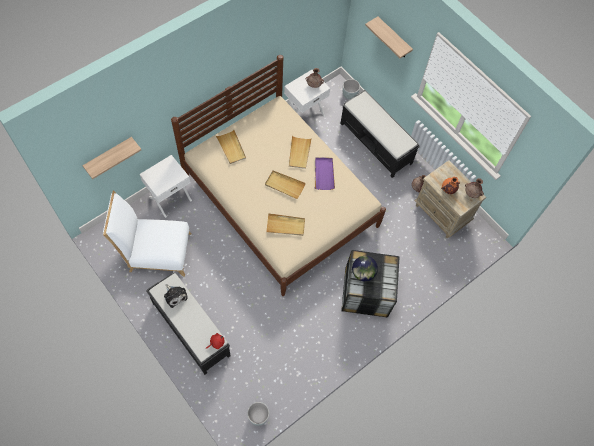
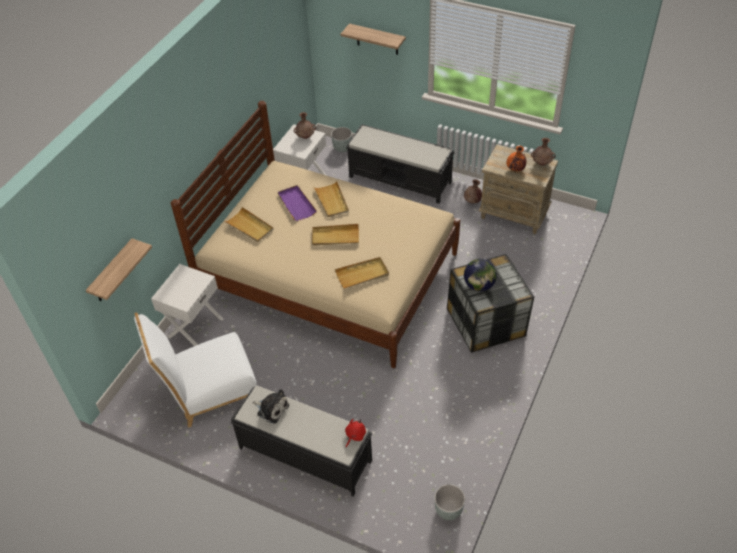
camera: 20 degrees left, 15 degrees down
purple tray [315,157,335,190] -> purple tray moved to [278,185,317,221]

